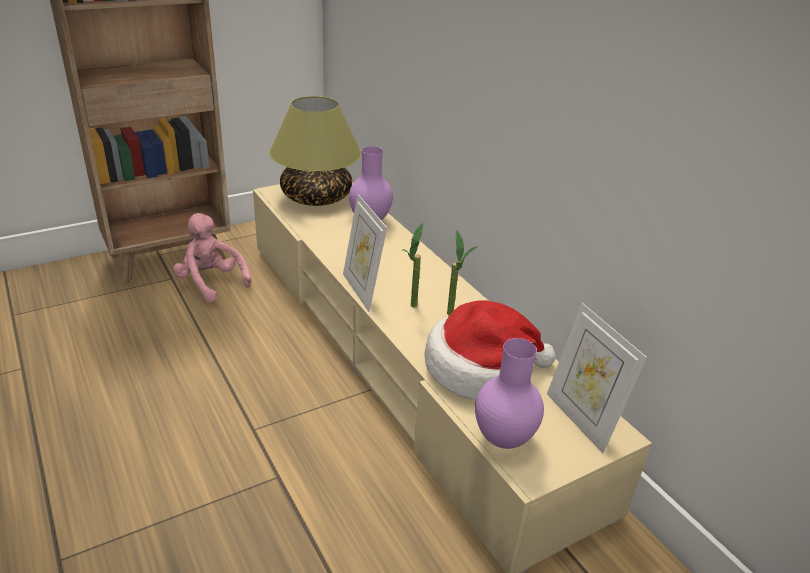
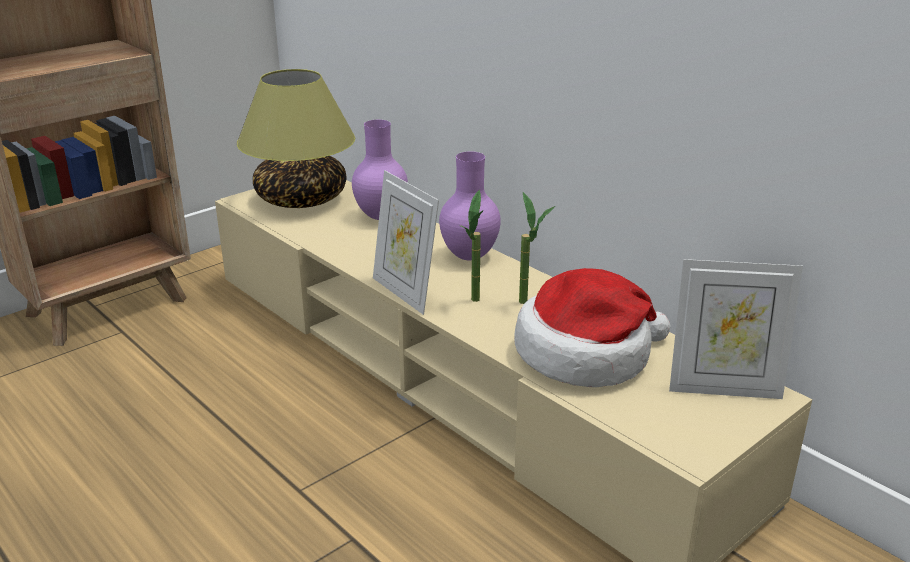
camera: 10 degrees left, 5 degrees down
pink plush toy [173,213,251,303] -> none
purple vase [475,338,544,449] -> purple vase moved to [439,151,501,261]
picture frame [547,303,647,453] -> picture frame turned 45 degrees counterclockwise [669,259,803,399]

